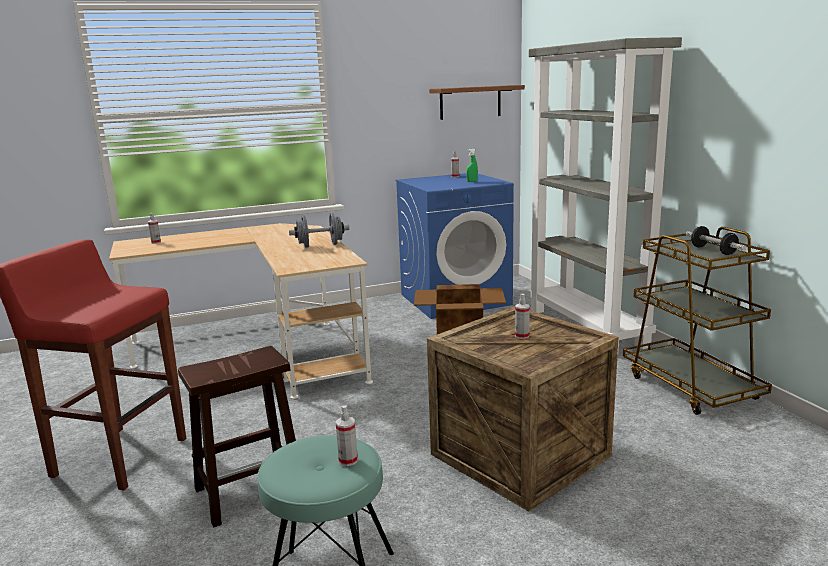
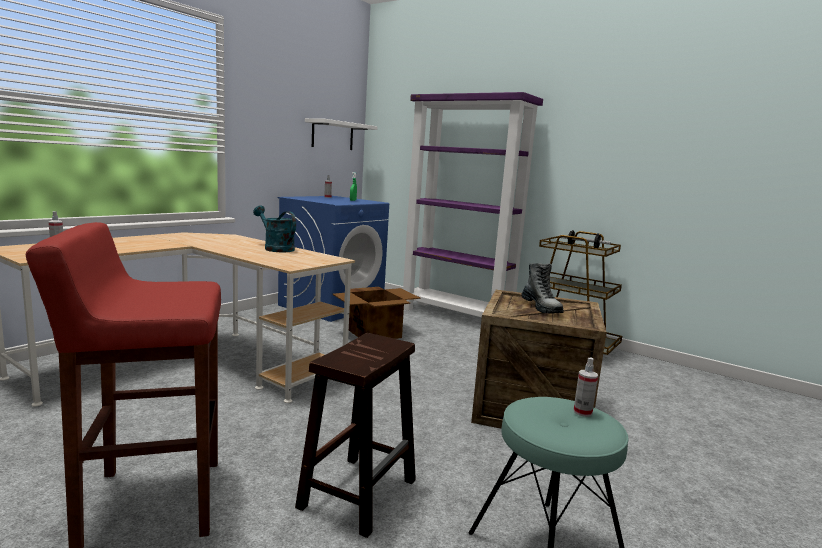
camera: 35 degrees left, 5 degrees down
grey dumbbell [289,213,349,248] -> turquoise watering can [253,206,296,252]
brown shelf [429,85,525,120] -> white shelf [305,118,377,150]
spray bottle [515,294,530,339] -> boot [521,263,564,313]
grey bookcase [528,37,682,350] -> purple bookcase [403,92,543,318]

